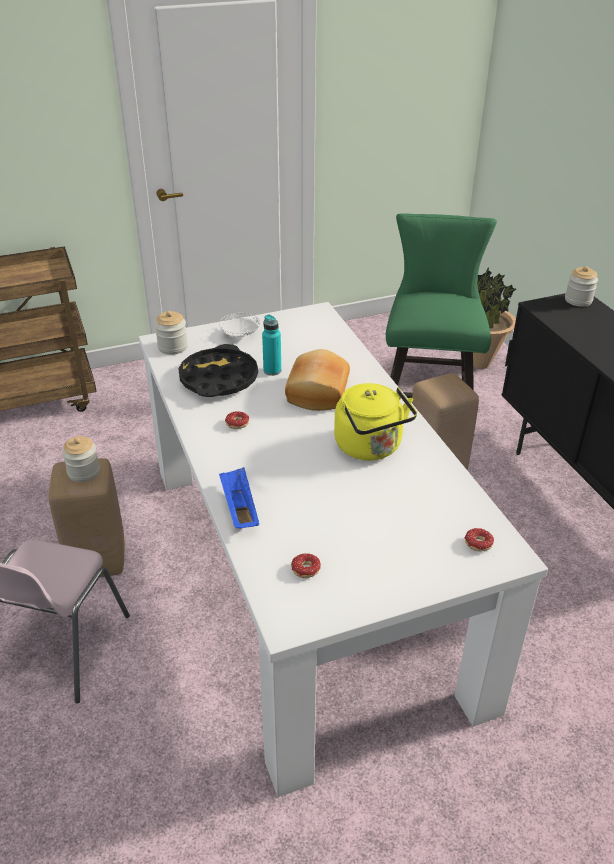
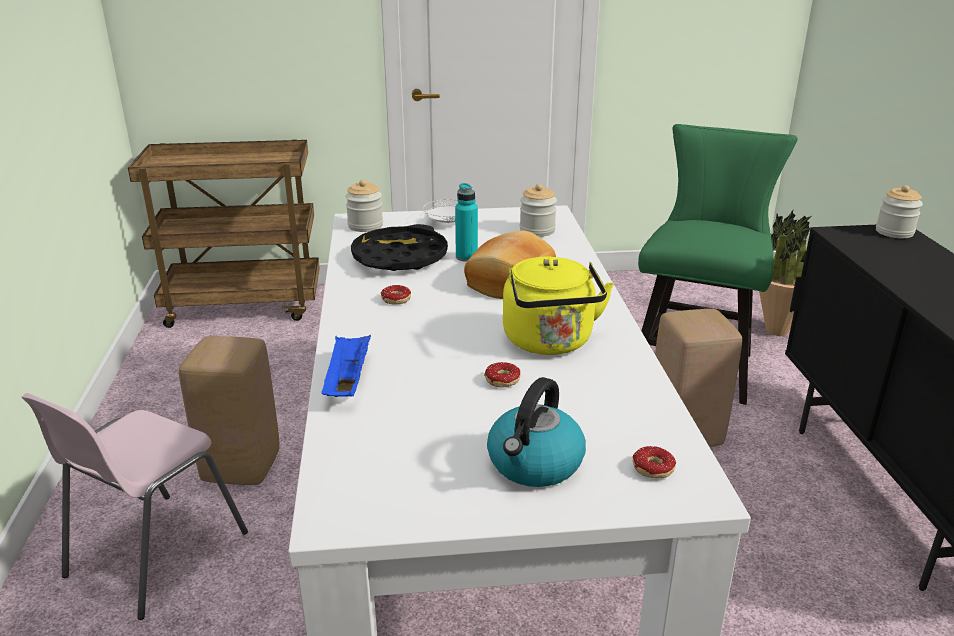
camera: 15 degrees right, 10 degrees down
jar [62,436,100,482] -> jar moved to [520,184,557,237]
donut [291,553,321,578] -> donut moved to [484,362,521,387]
none -> kettle [487,377,586,487]

